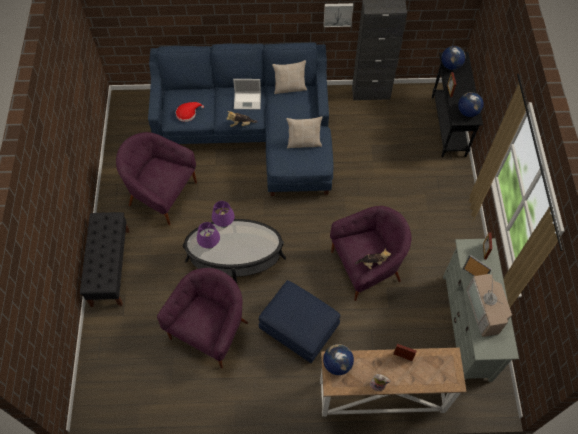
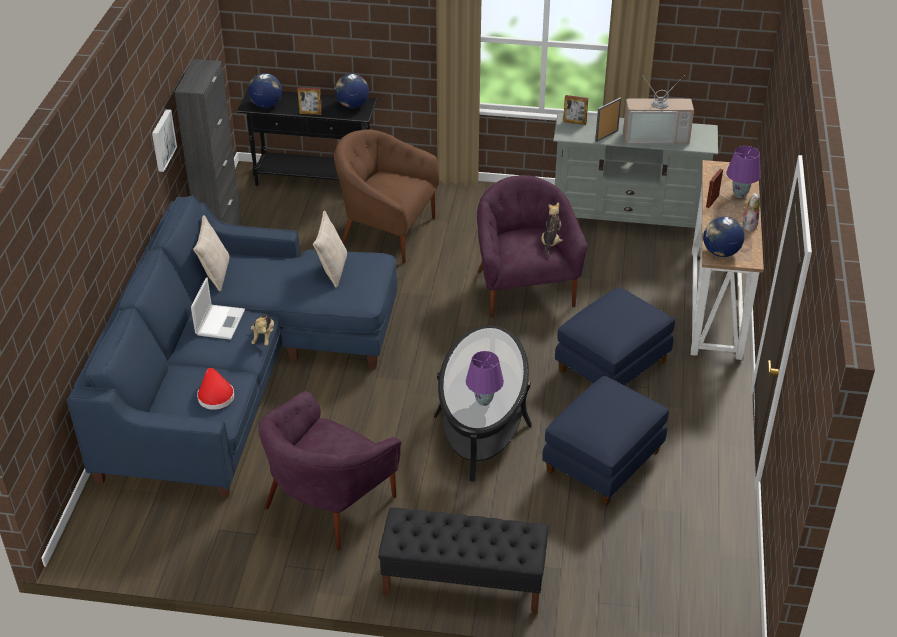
camera: 80 degrees left, 20 degrees down
purple armchair [157,268,248,368] -> blue ottoman [543,376,669,506]
purple table lamp [212,201,235,228] -> purple table lamp moved to [727,146,761,198]
none -> brown armchair [334,129,439,264]

